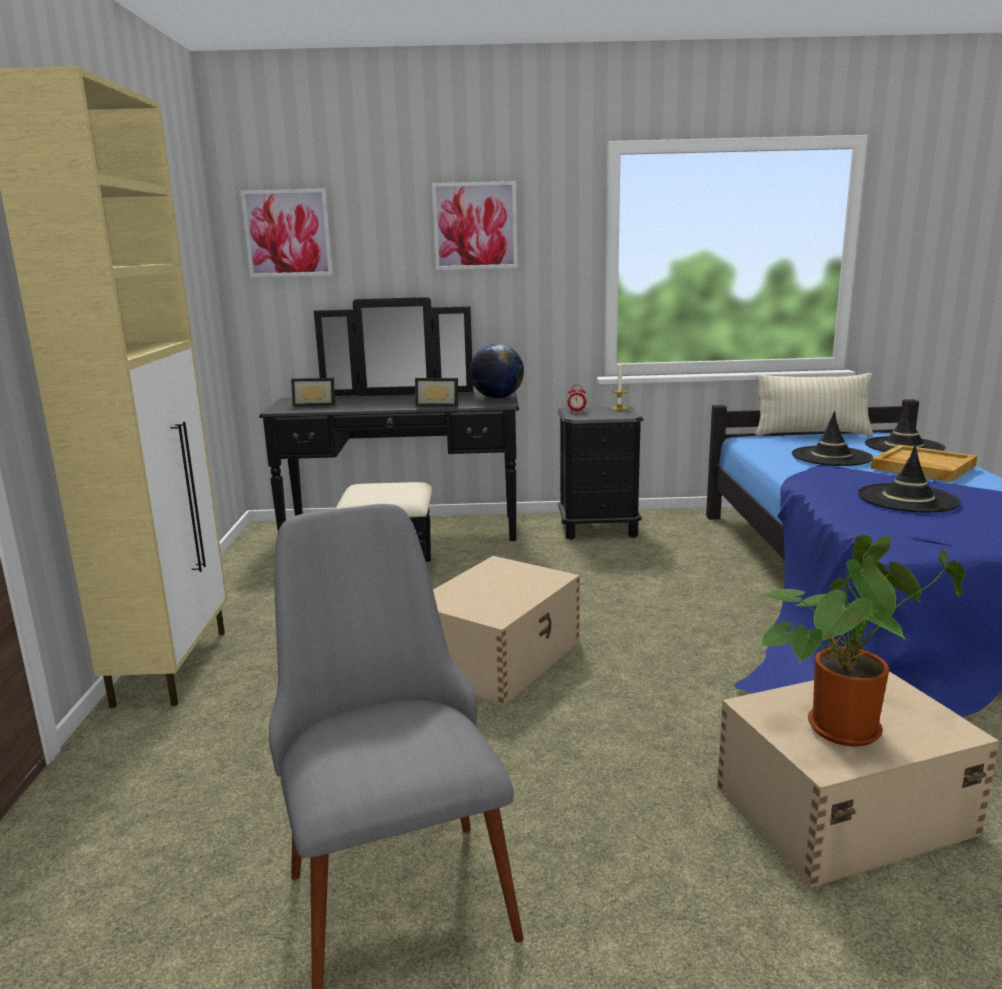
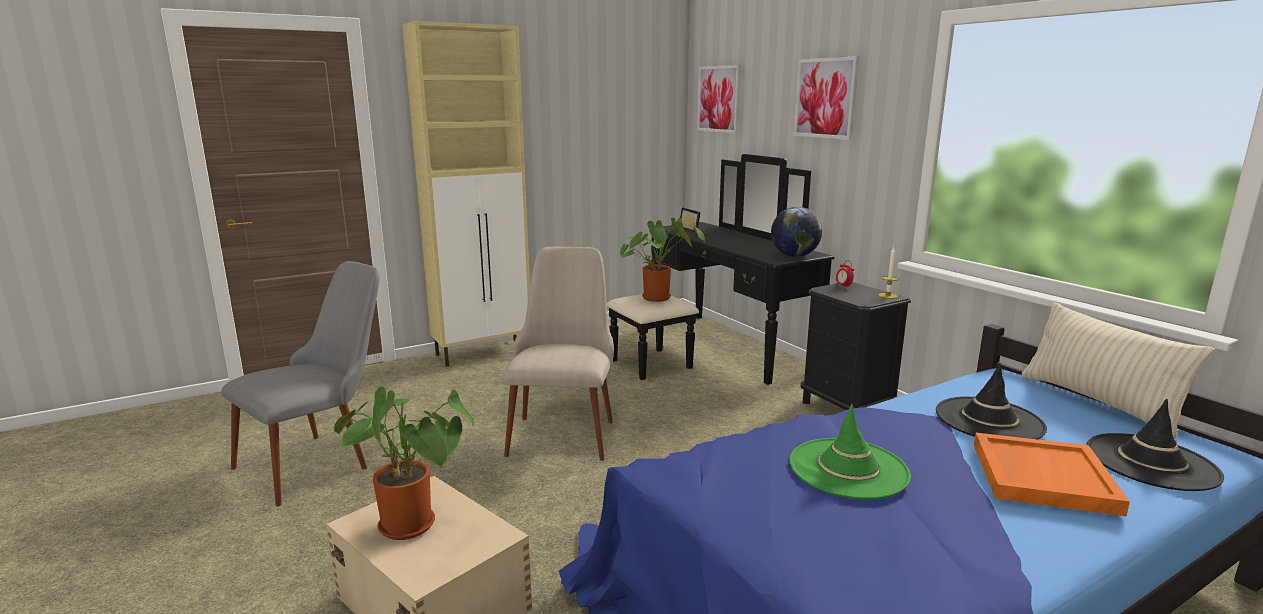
camera: 60 degrees right, 0 degrees up
picture frame [415,378,458,407] -> none
beige storage box [433,556,580,705] -> beige chair [502,246,614,461]
black hat [858,445,961,512] -> green hat [789,404,911,499]
beige tray [871,445,977,482] -> orange tray [974,433,1130,516]
none -> potted plant [620,218,705,302]

